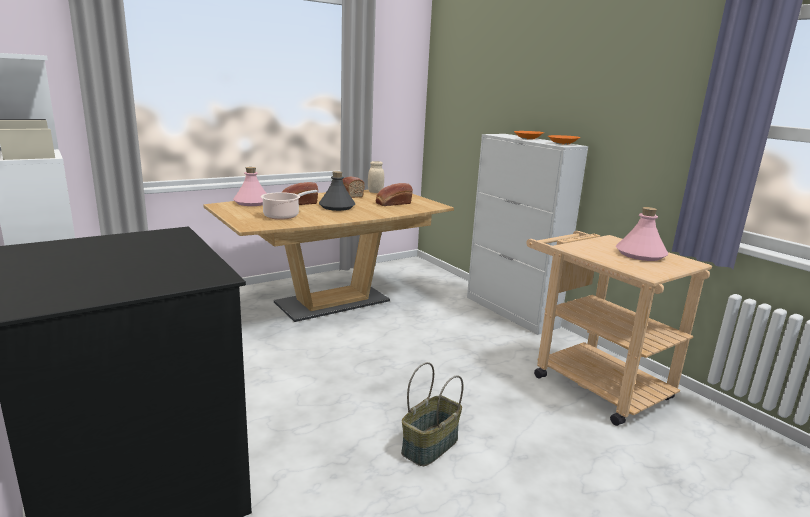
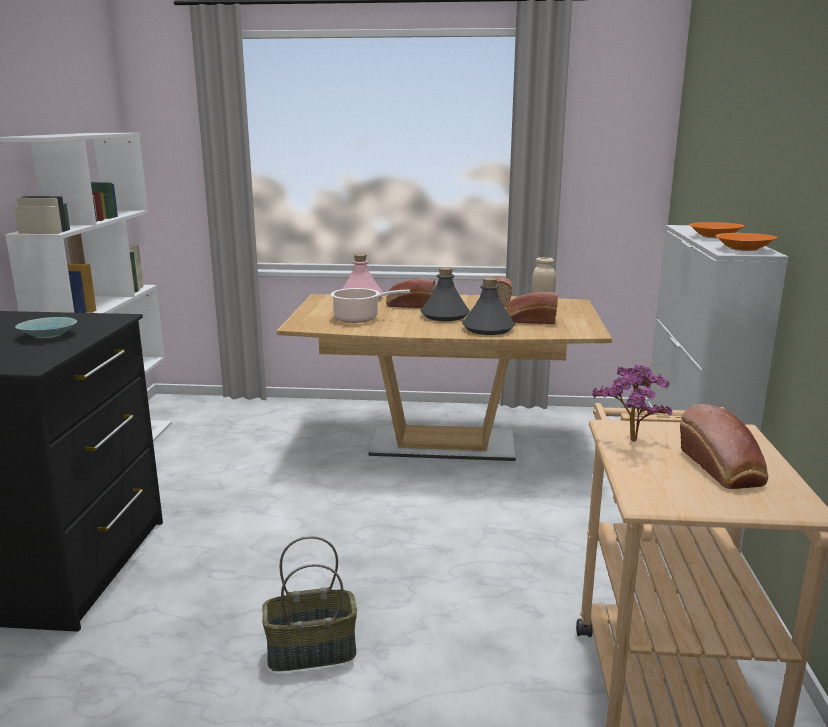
camera: 40 degrees right, 0 degrees up
pink bottle [616,207,668,261] -> bread [680,404,768,489]
none -> turquoise bowl [15,317,77,338]
none -> grey bottle [462,277,515,335]
none -> potted plant [592,365,672,442]

